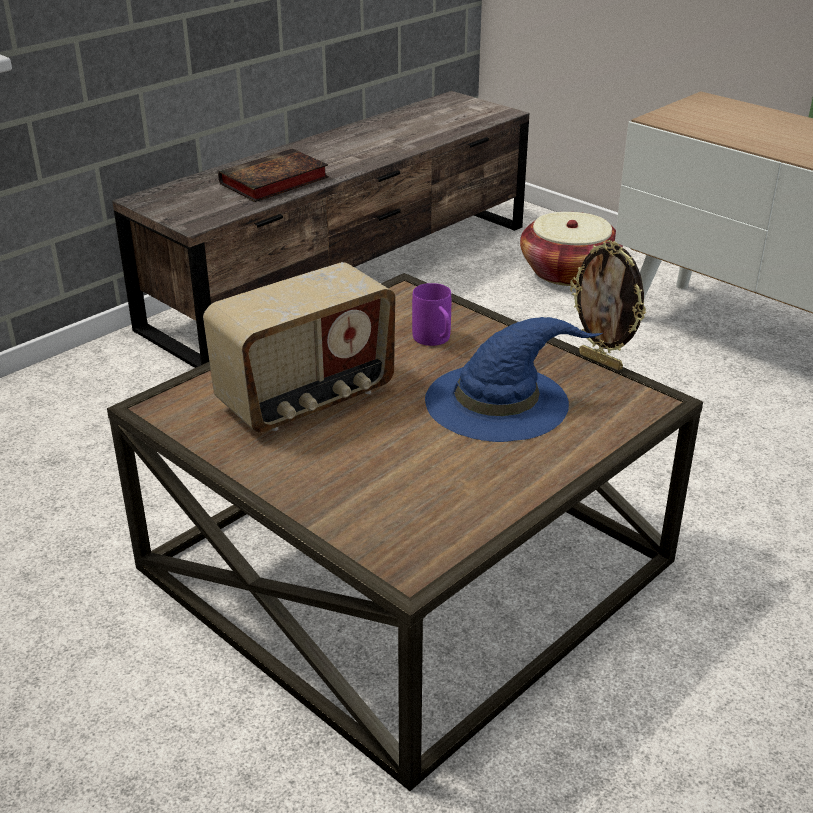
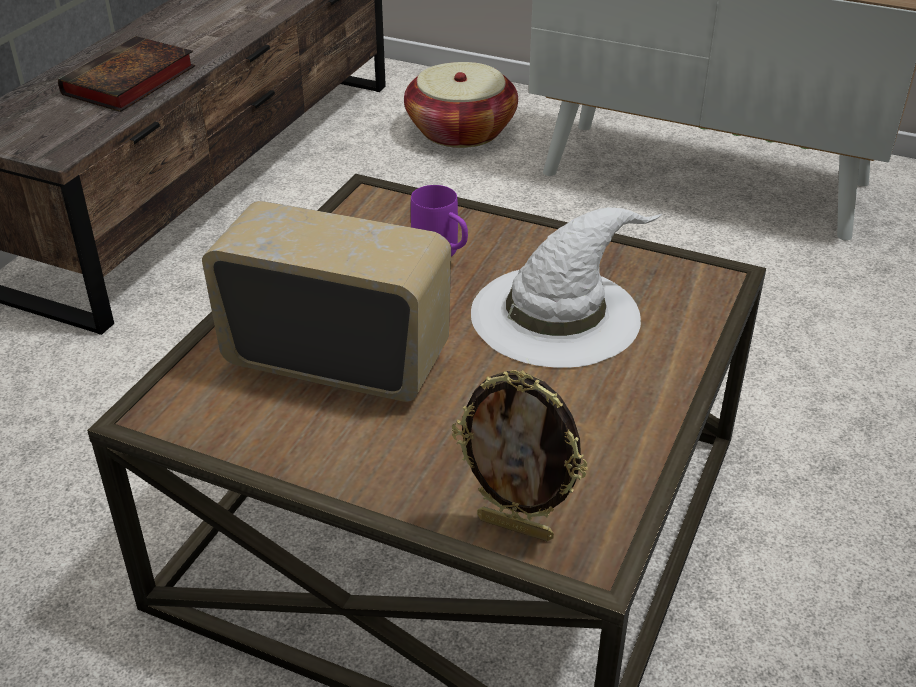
camera: 20 degrees left, 5 degrees up
radio [203,262,396,433] -> radio turned 105 degrees counterclockwise [202,201,451,402]
blue hat [425,317,603,442] -> white hat [471,207,663,368]
picture frame [570,240,646,370] -> picture frame moved to [452,370,588,541]

